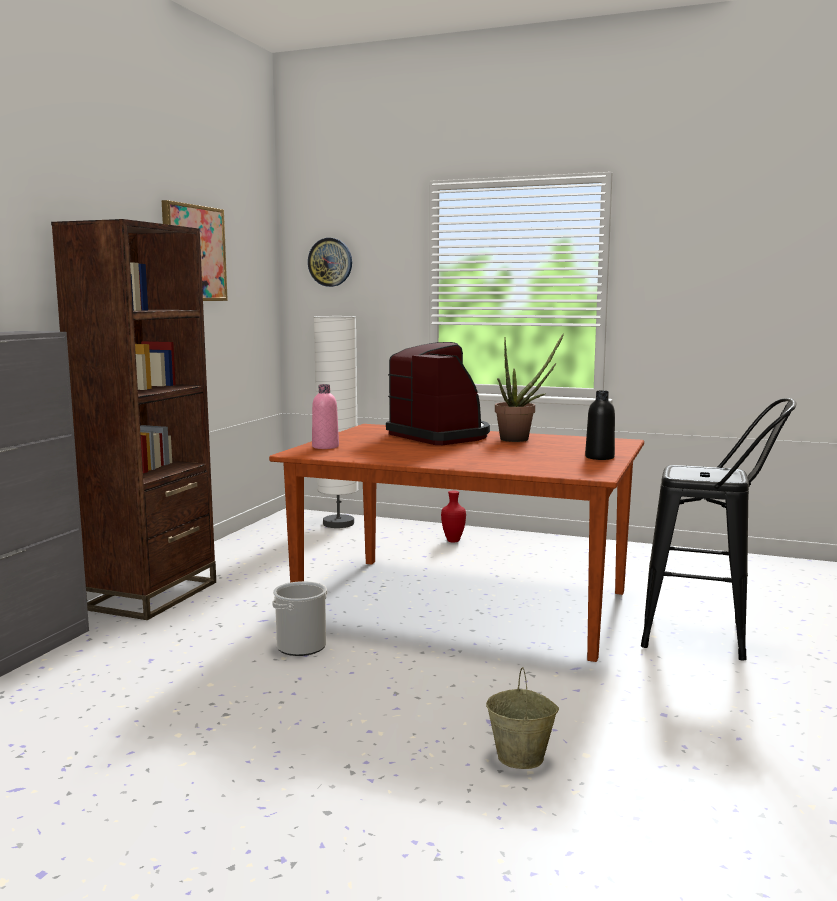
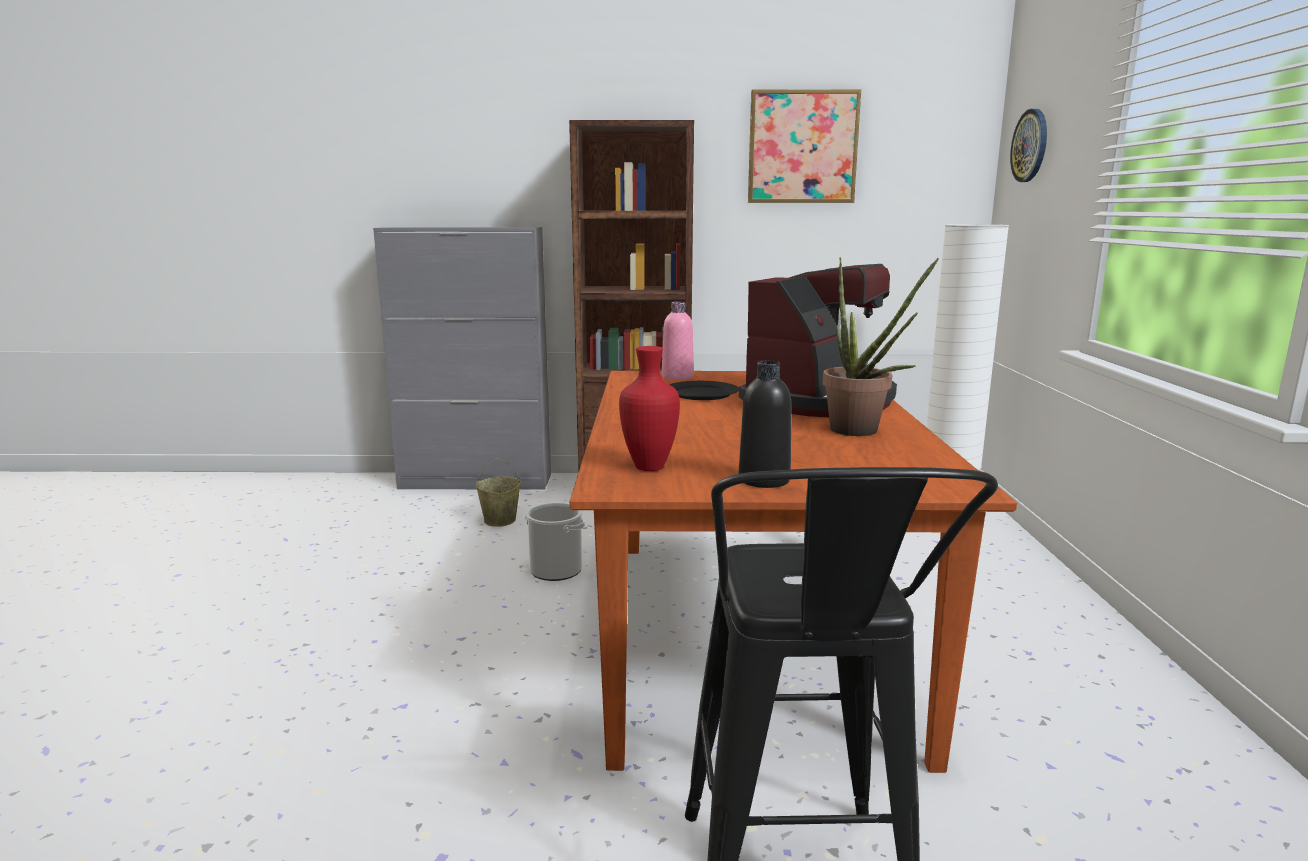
camera: 70 degrees right, 5 degrees up
red vase [441,491,466,542] -> red vase moved to [619,346,680,471]
beige bucket [486,667,559,769] -> beige bucket moved to [475,458,521,527]
none -> black plate [669,381,739,400]

